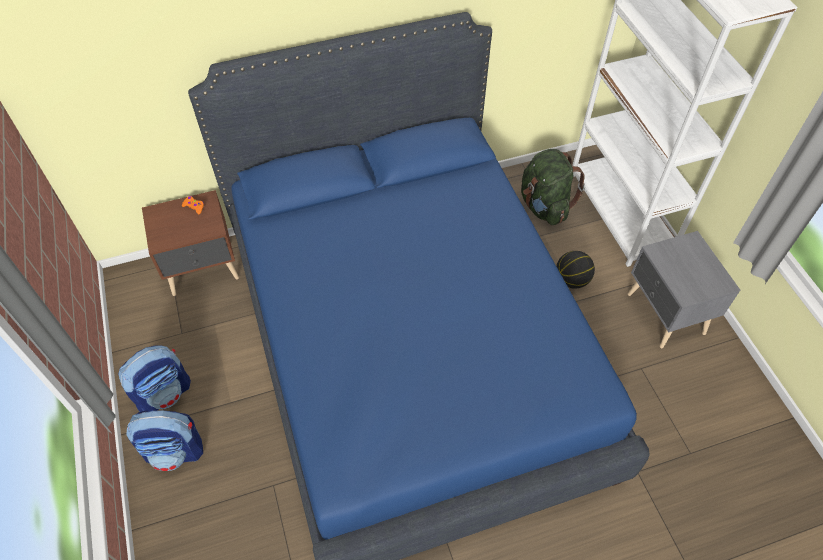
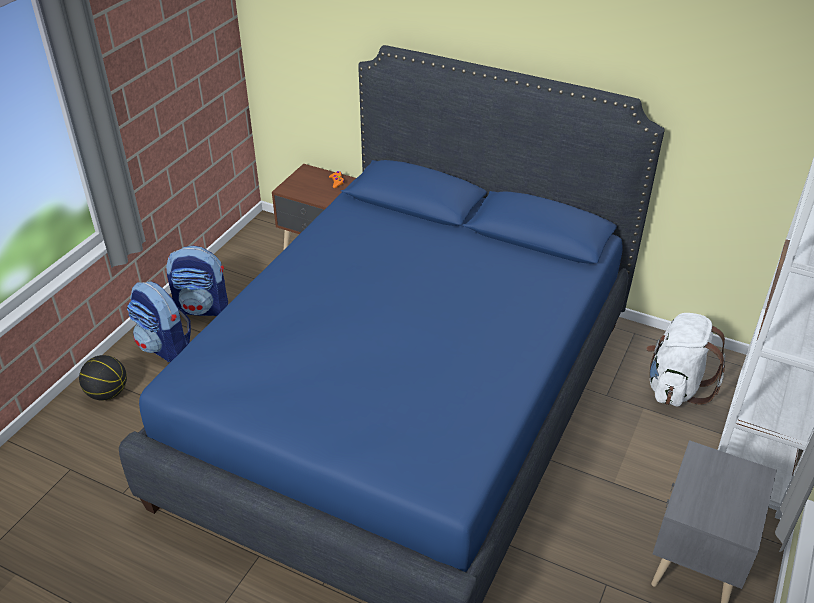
camera: 45 degrees right, 15 degrees down
green backpack [521,149,585,225] -> white backpack [646,313,726,407]
basketball [556,251,595,289] -> basketball moved to [79,355,127,400]

